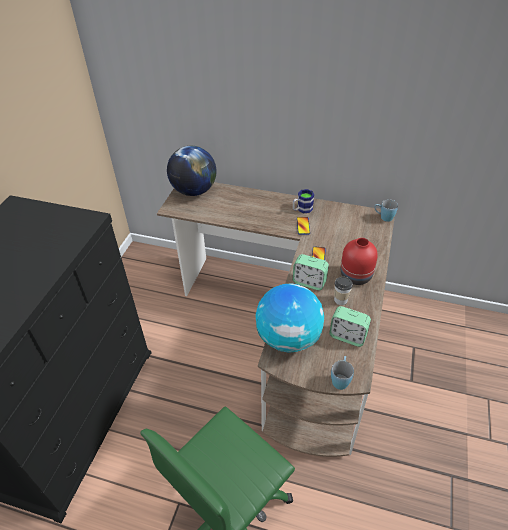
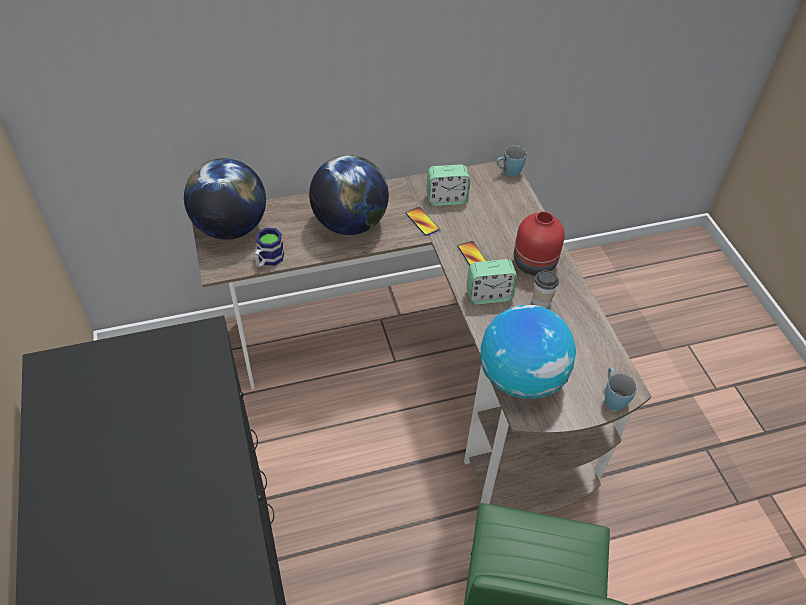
camera: 35 degrees left, 5 degrees up
mug [293,189,314,213] -> mug moved to [255,228,284,268]
alarm clock [329,306,371,347] -> alarm clock moved to [426,164,470,206]
none -> globe [309,155,389,235]

